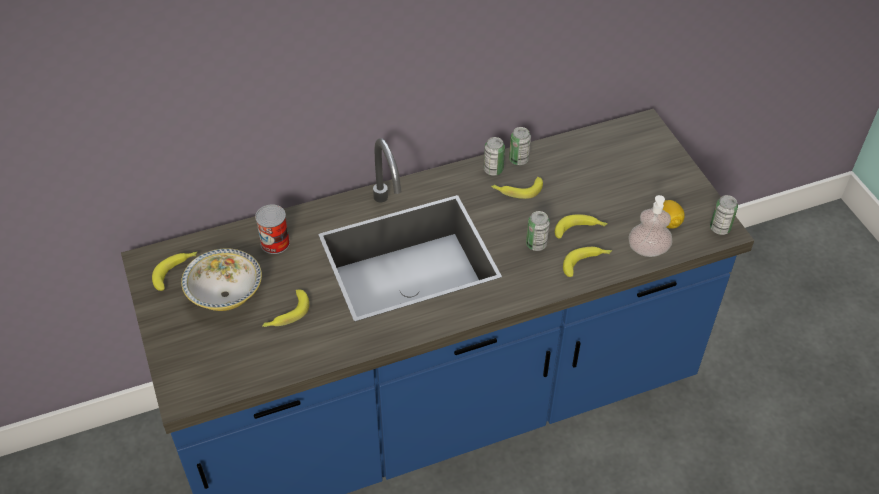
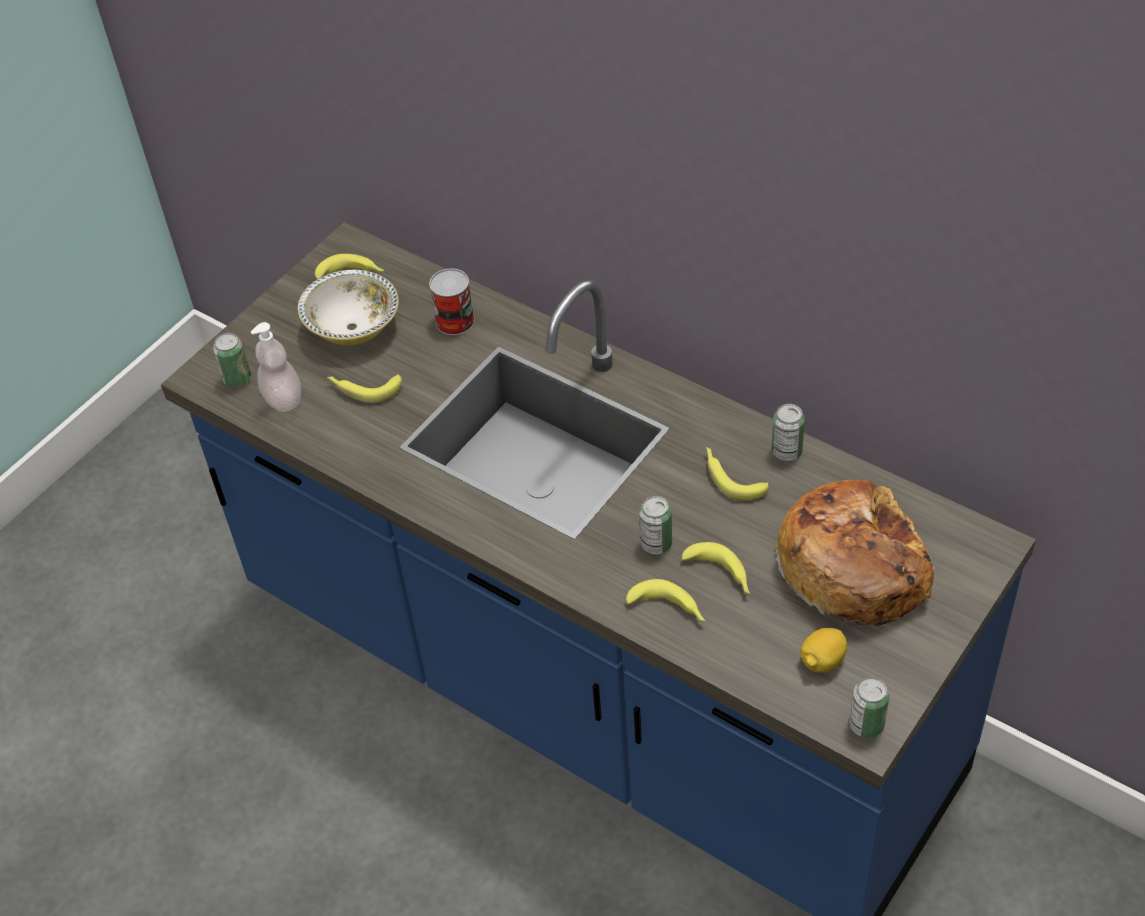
camera: 60 degrees right, 0 degrees up
can [484,137,505,176] -> can moved to [213,333,251,388]
soap dispenser [628,195,672,257] -> soap dispenser moved to [251,322,301,412]
none -> bread [775,480,935,626]

